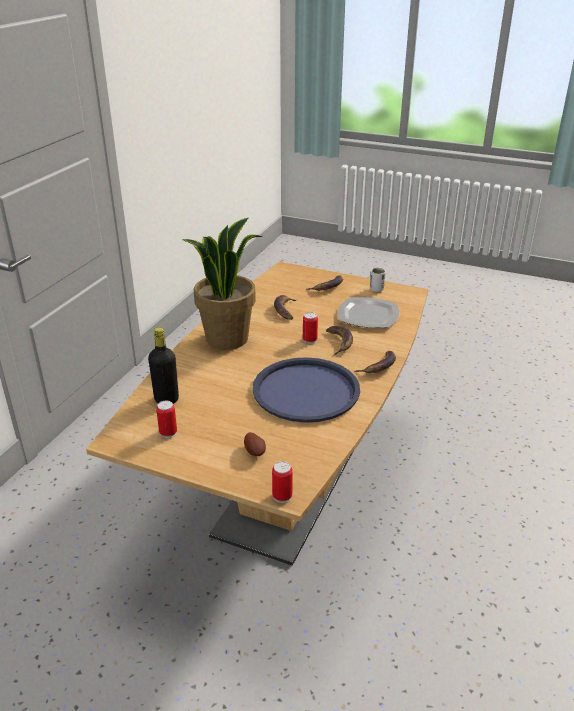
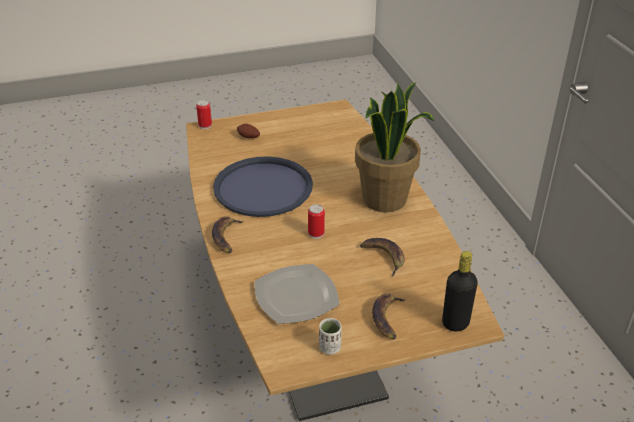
camera: 140 degrees right, 5 degrees up
black bottle [148,328,179,404] -> black bottle moved to [442,251,478,332]
can [156,400,177,438] -> none
banana [326,326,353,356] -> none

